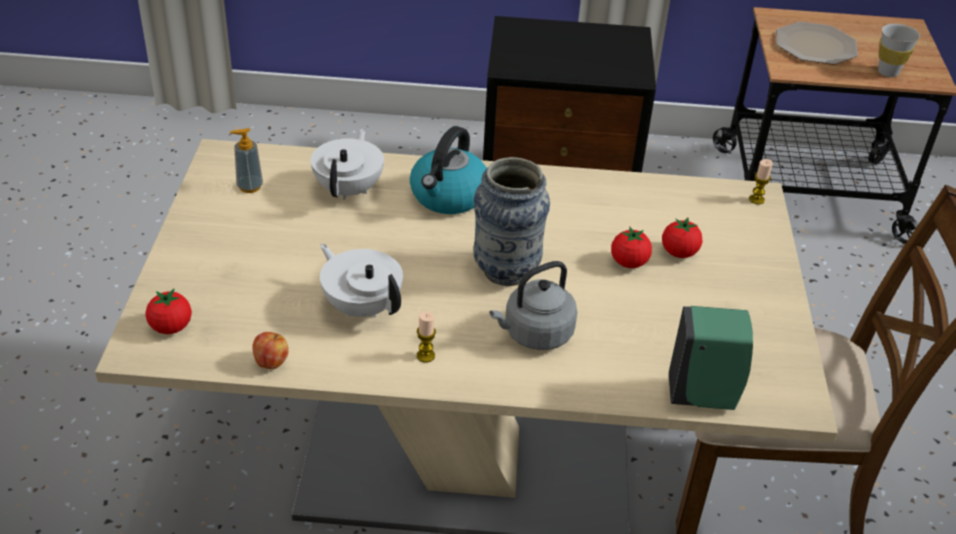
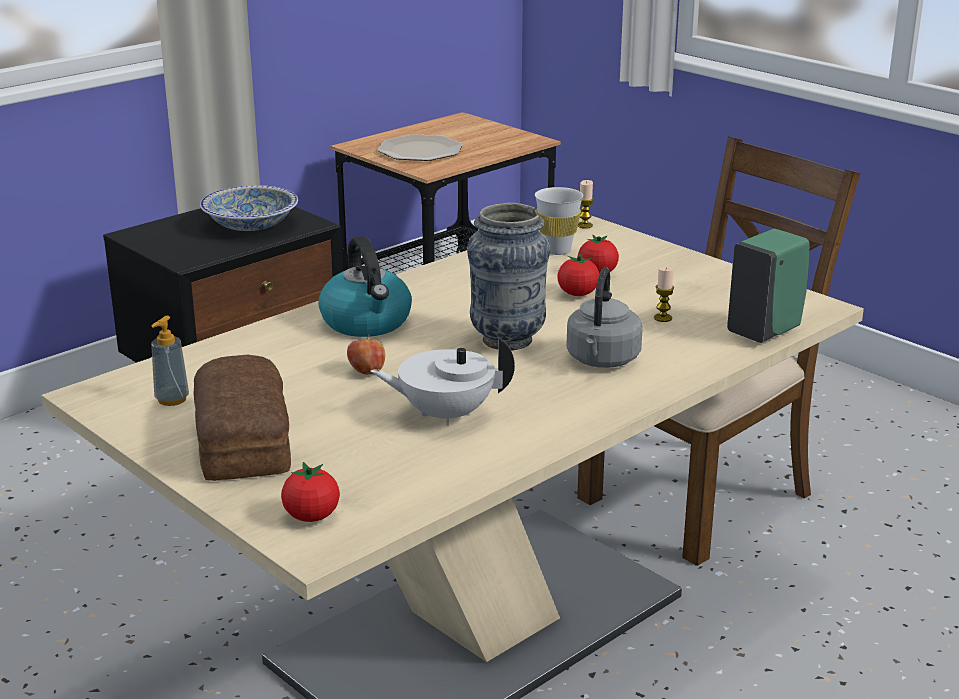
camera: 45 degrees left, 15 degrees down
apple [252,332,289,369] -> apple moved to [347,334,385,375]
white teapot [311,128,384,200] -> none
candle [417,312,436,363] -> candle moved to [654,267,674,322]
white cup [878,24,920,77] -> white cup moved to [535,187,583,255]
none -> bread [194,355,291,481]
none -> bowl [200,185,298,231]

